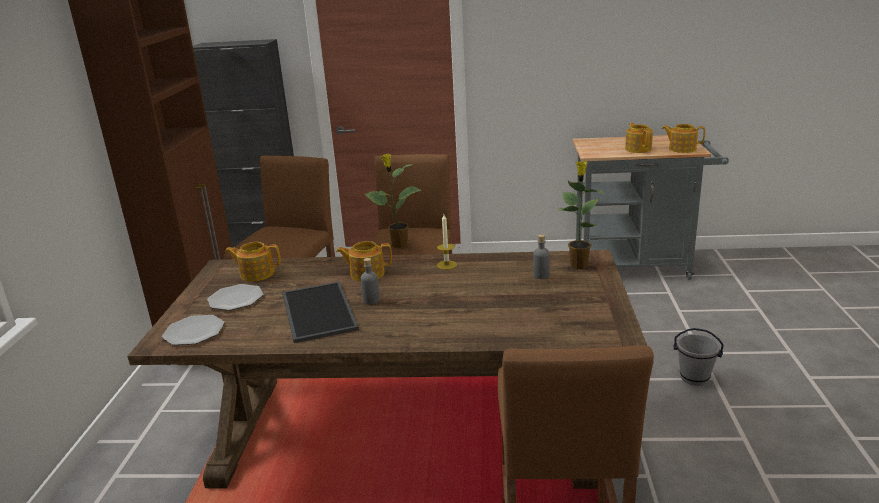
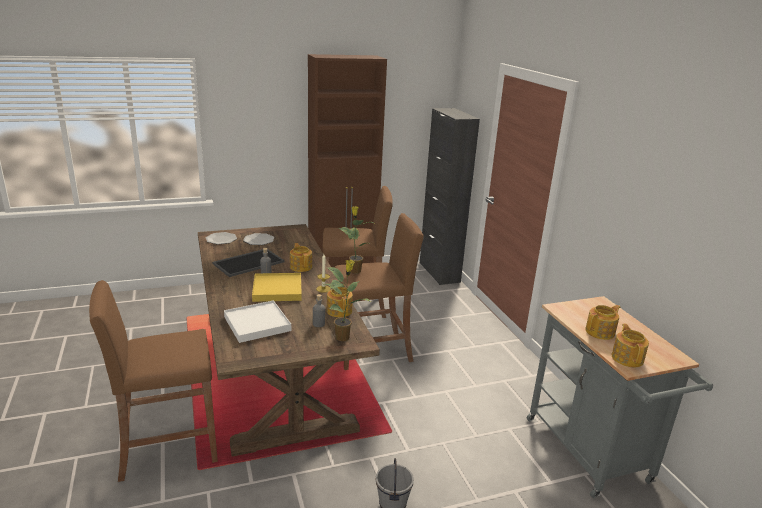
camera: 65 degrees right, 0 degrees up
teapot [225,242,281,282] -> teapot moved to [327,287,353,317]
none -> white tray [224,300,291,343]
none -> yellow tray [252,273,302,302]

